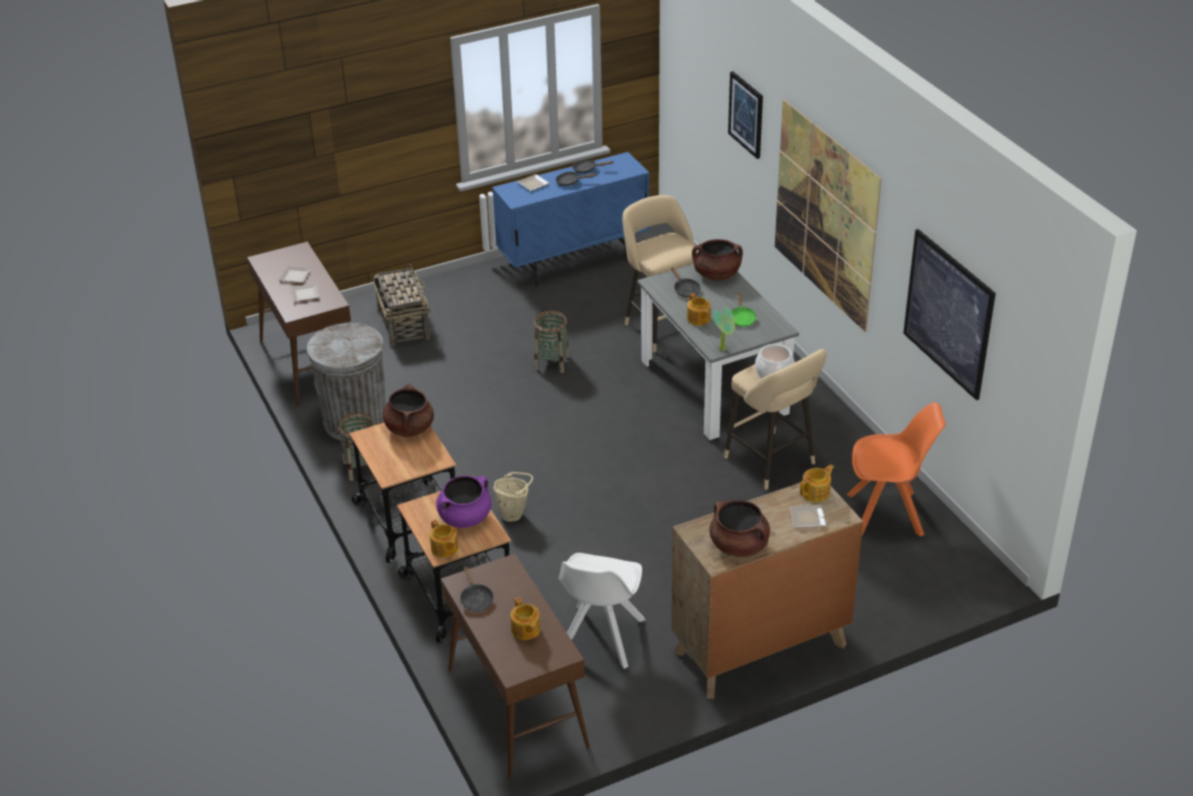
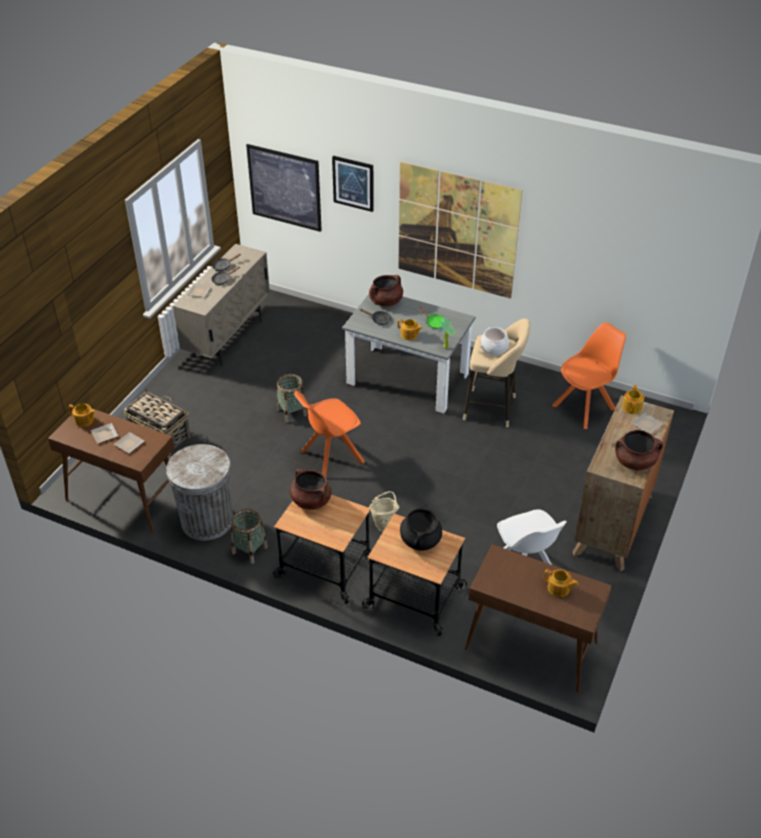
camera: 40 degrees left, 5 degrees up
teapot [430,519,458,558] -> teapot moved to [68,404,96,427]
purple cooking pot [436,476,491,528] -> black cooking pot [400,504,442,551]
black frying pan [460,566,493,612] -> none
blue cabinet [492,152,649,287] -> beige cabinet [173,244,270,366]
beige stool [622,195,699,353] -> none
picture [903,229,996,400] -> picture moved to [246,144,322,232]
none -> orange chair [294,391,364,477]

